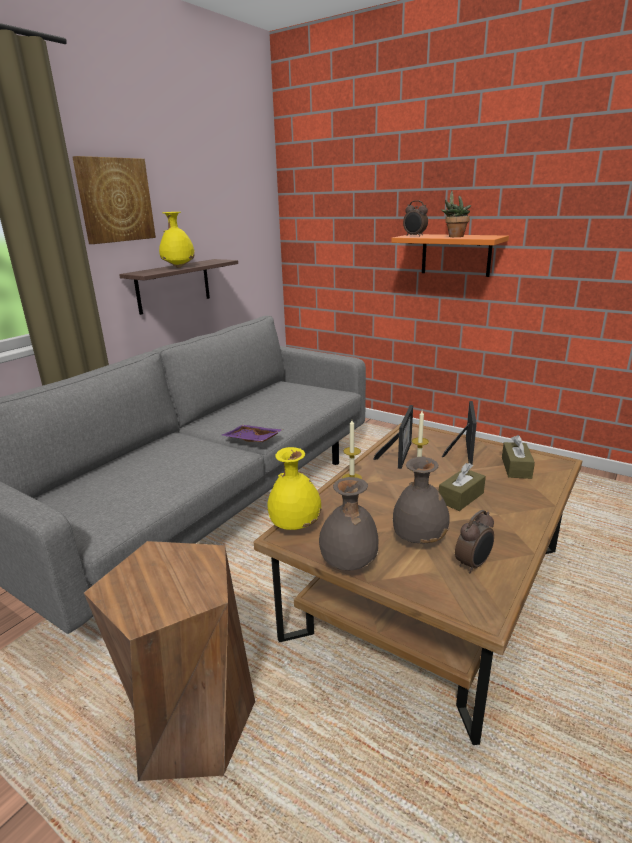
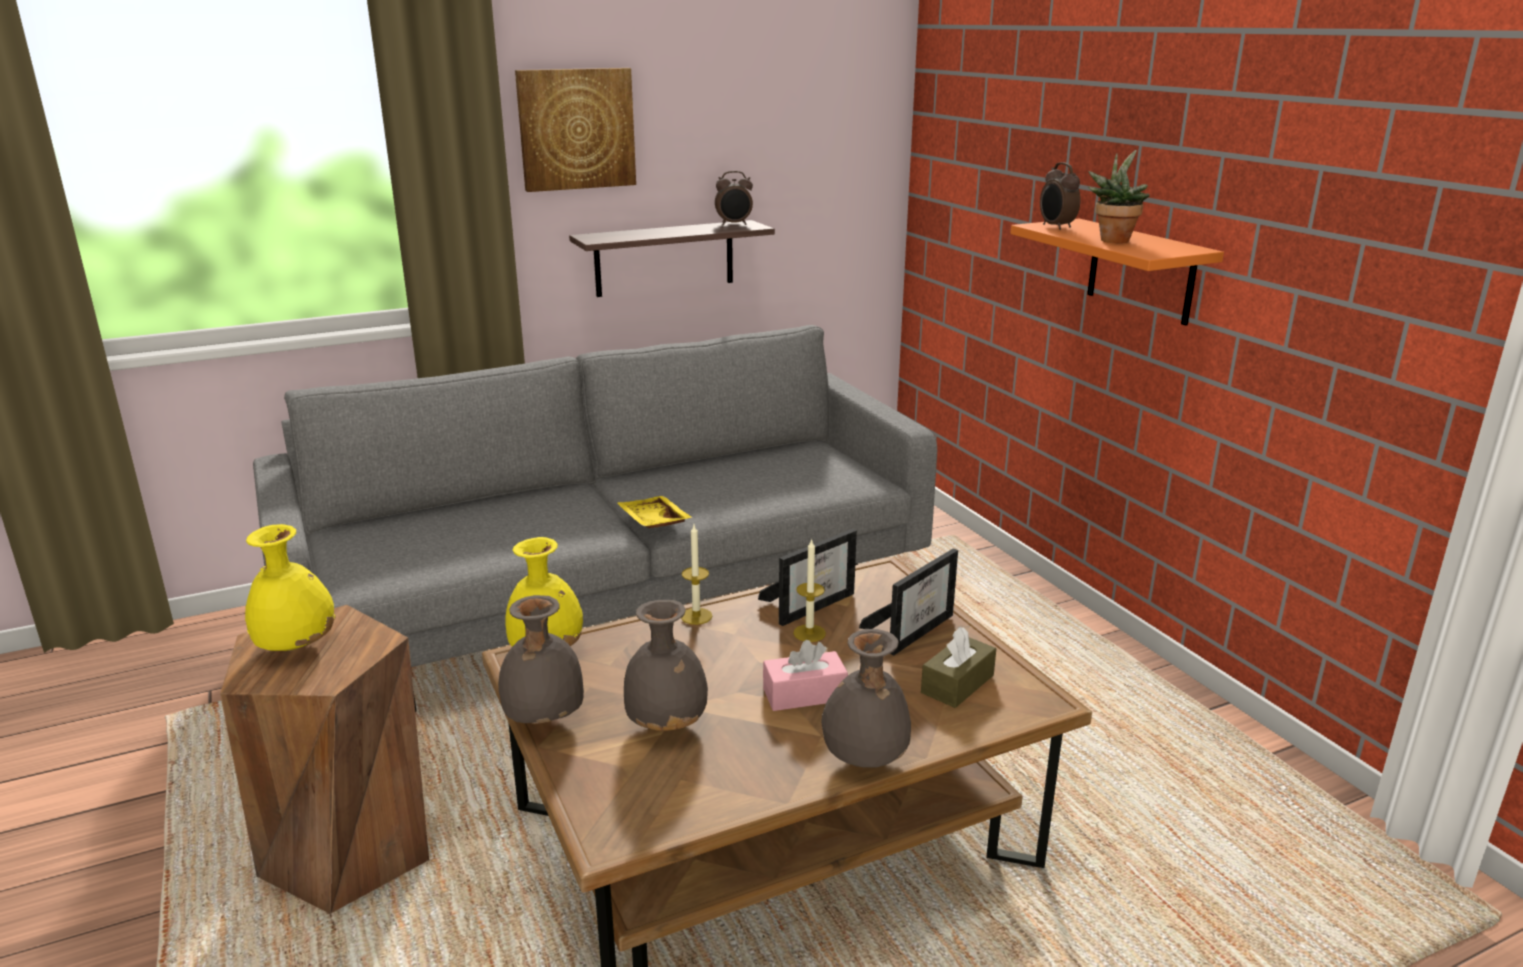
camera: 30 degrees right, 0 degrees up
yellow vase [159,212,195,268] -> yellow vase moved to [245,524,336,652]
purple tray [222,425,282,442] -> yellow tray [617,496,693,528]
brown tissue box [439,463,486,511] -> pink tissue box [763,640,848,711]
alarm clock [455,510,494,574] -> alarm clock moved to [715,171,753,225]
none -> grey vase [821,629,911,767]

